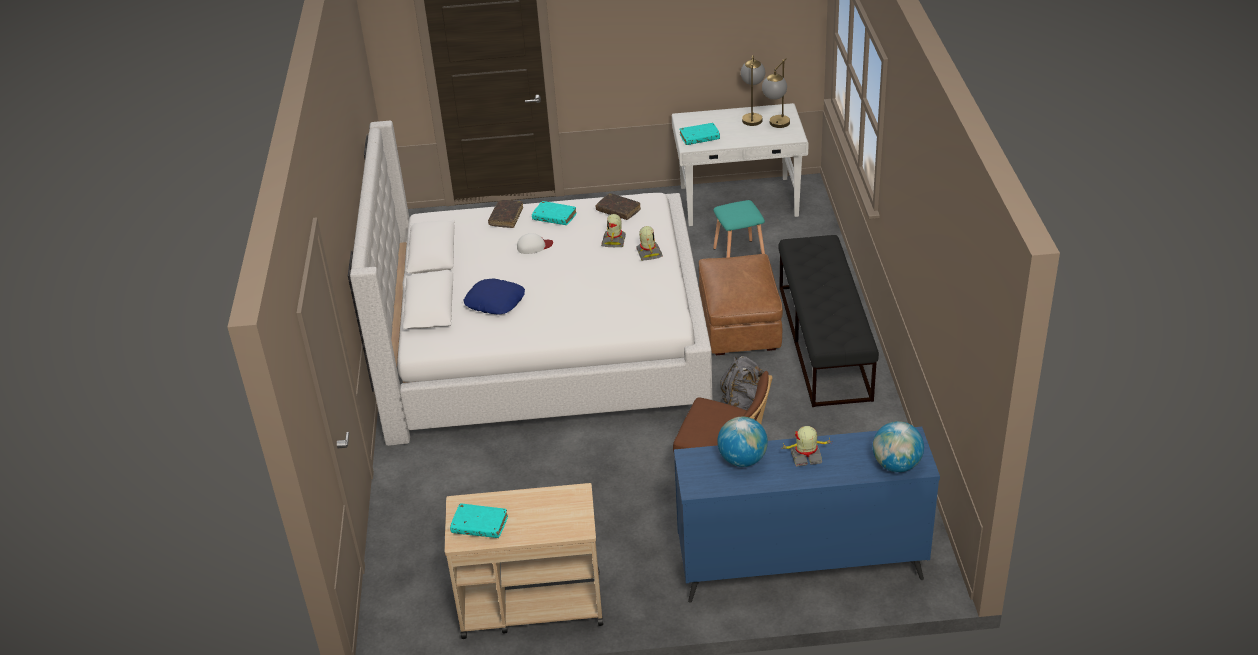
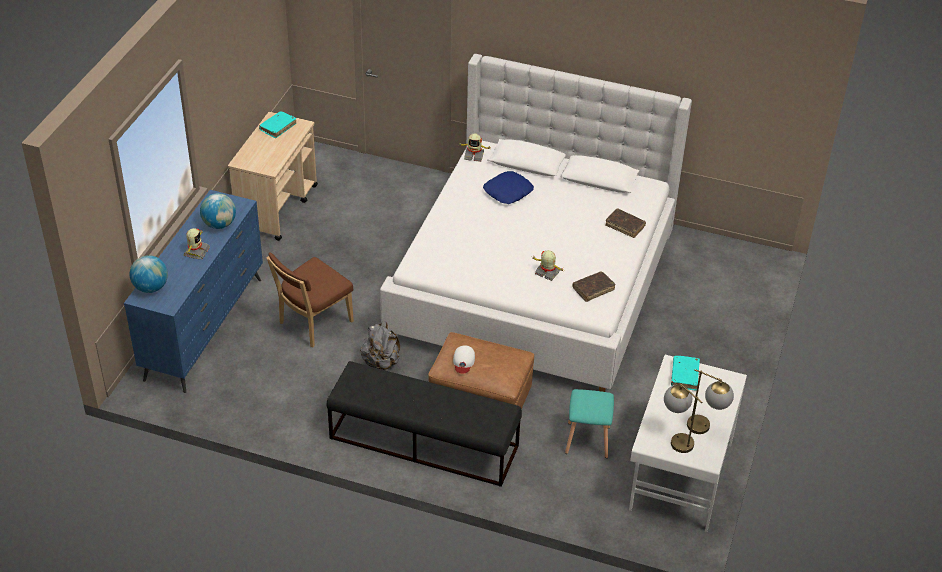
camera: 110 degrees right, 5 degrees up
white cap [517,233,553,254] -> white cap moved to [453,345,475,373]
turquoise book [532,201,577,225] -> none
toy robot [636,226,663,261] -> toy robot moved to [458,133,490,162]

